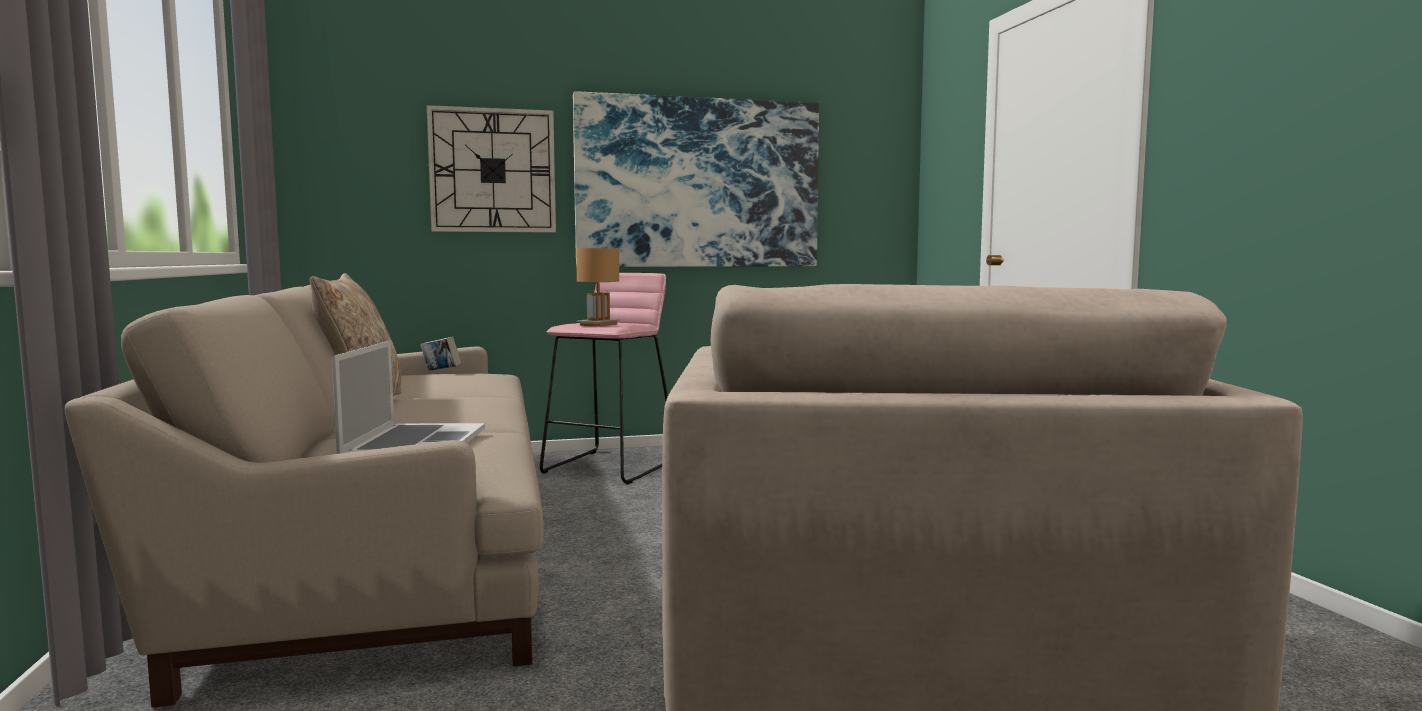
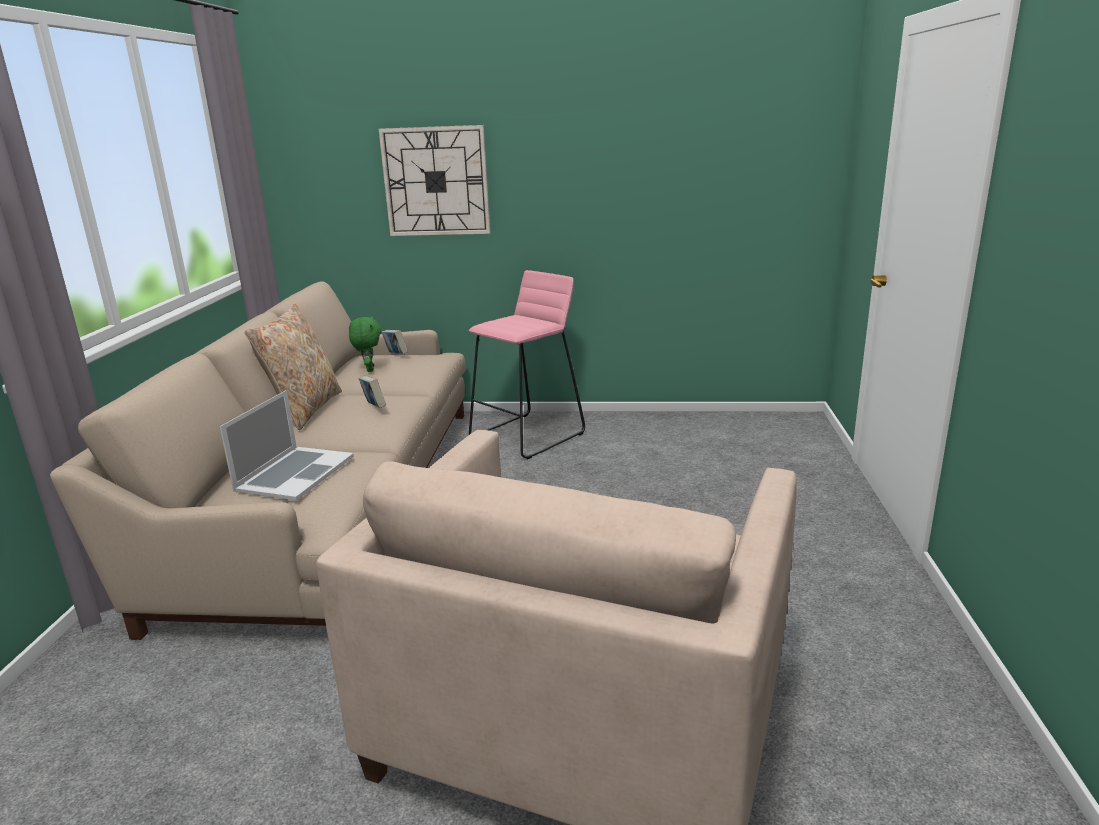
camera: 20 degrees right, 15 degrees up
picture [573,91,819,267] -> none
brown table lamp [576,248,621,327] -> none
none -> green plush toy [349,317,381,372]
none -> book [359,376,386,408]

